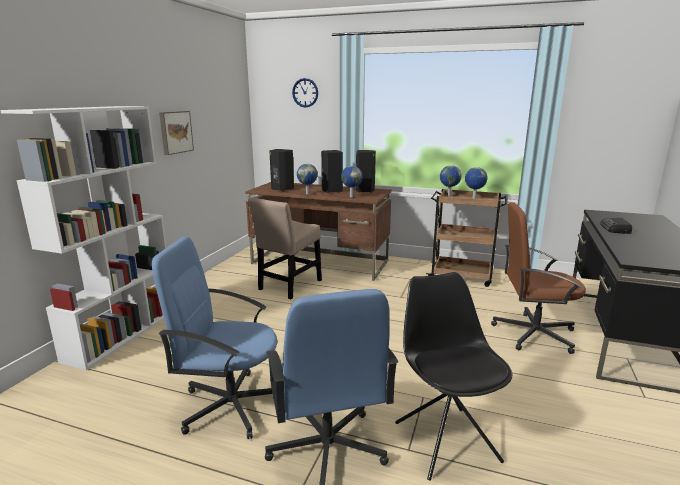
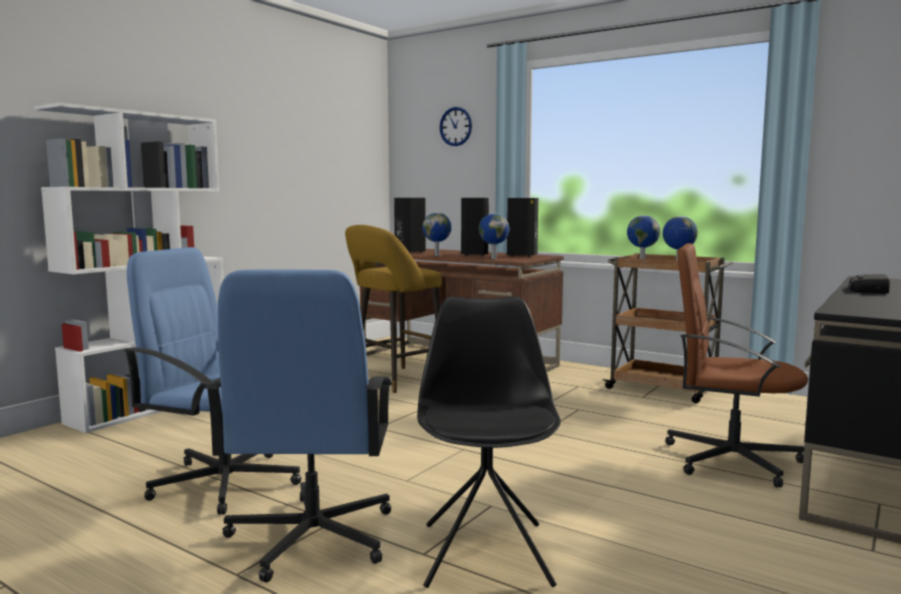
camera: 15 degrees right, 10 degrees down
picture [159,111,194,155] -> none
beige chair [248,197,322,299] -> yellow stool [345,225,442,393]

